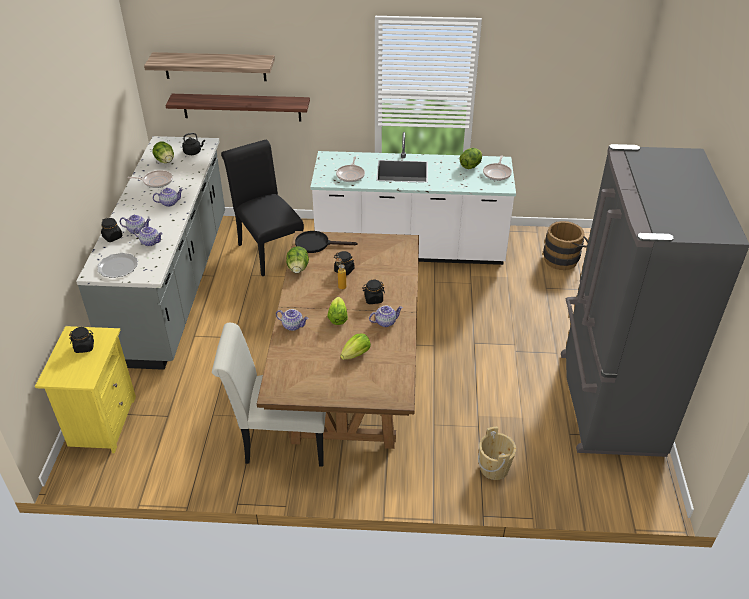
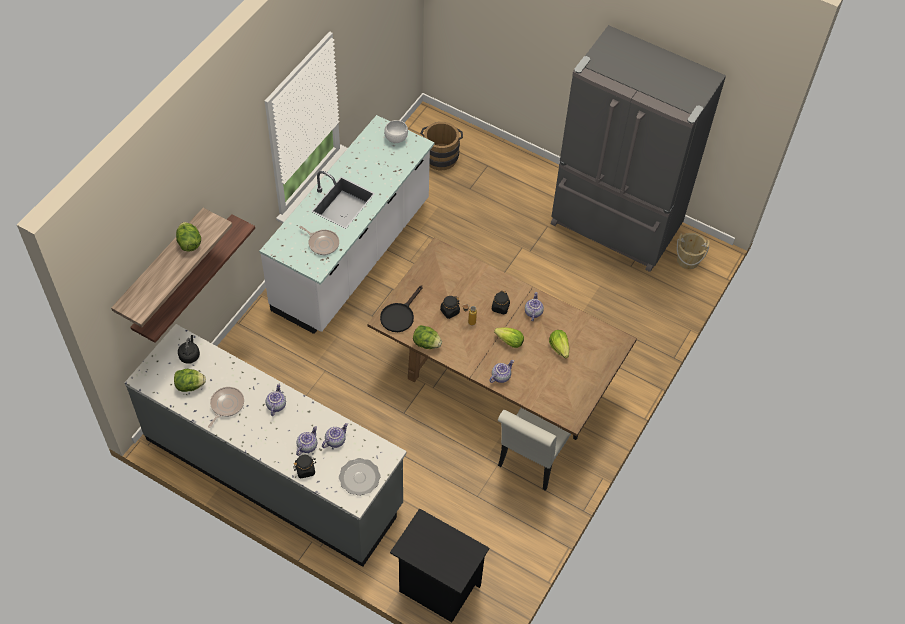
camera: 65 degrees left, 15 degrees up
yellow nightstand [35,326,136,453] -> black nightstand [390,508,489,622]
black jar [69,327,94,353] -> none
black chair [221,140,304,276] -> none
lettuce [459,148,482,169] -> lettuce moved to [176,222,201,252]
beige bucket [478,427,516,480] -> beige bucket moved to [677,233,710,269]
frying pan [483,155,512,181] -> white bowl [384,120,408,143]

